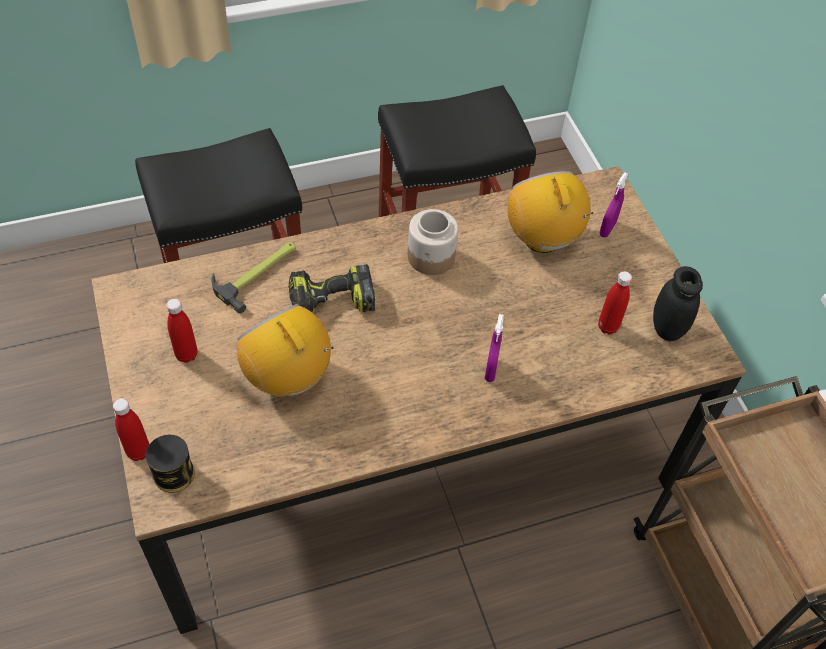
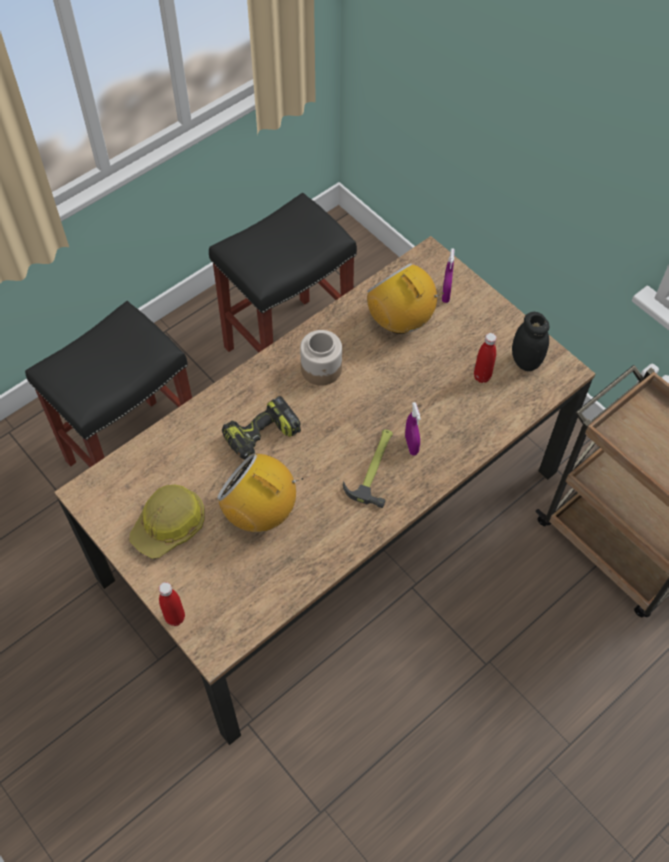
camera: 20 degrees left, 5 degrees up
can [146,435,195,493] -> none
red bottle [167,299,198,363] -> hard hat [129,485,204,559]
hammer [212,242,296,314] -> hammer moved to [343,429,393,508]

